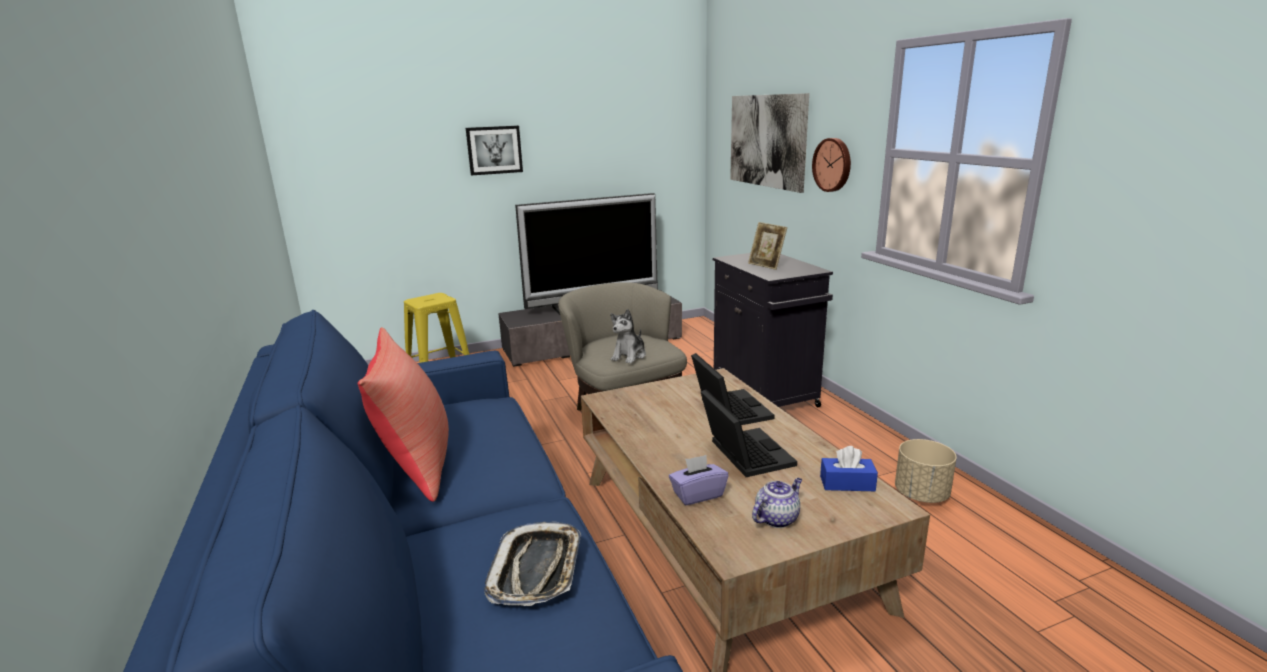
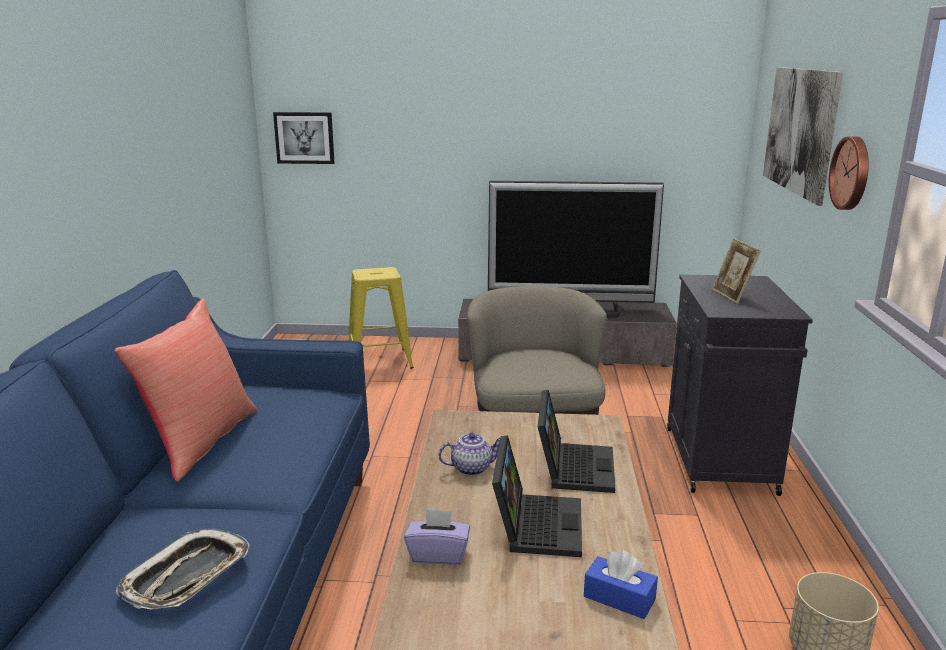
camera: 25 degrees right, 0 degrees up
picture [466,126,523,176] -> picture moved to [273,112,334,164]
plush toy [611,309,646,364] -> none
teapot [752,478,802,528] -> teapot moved to [438,433,500,476]

